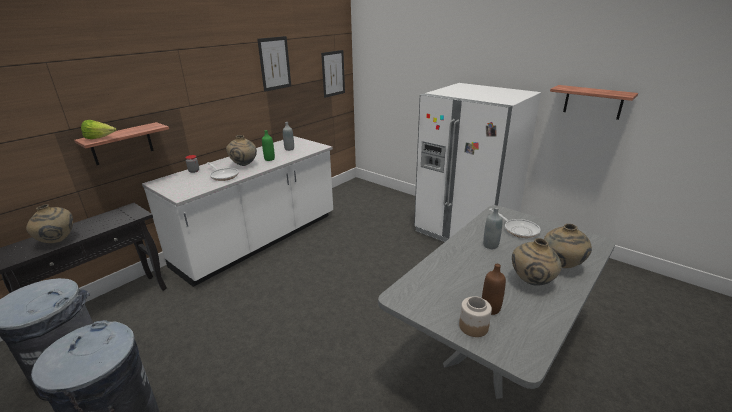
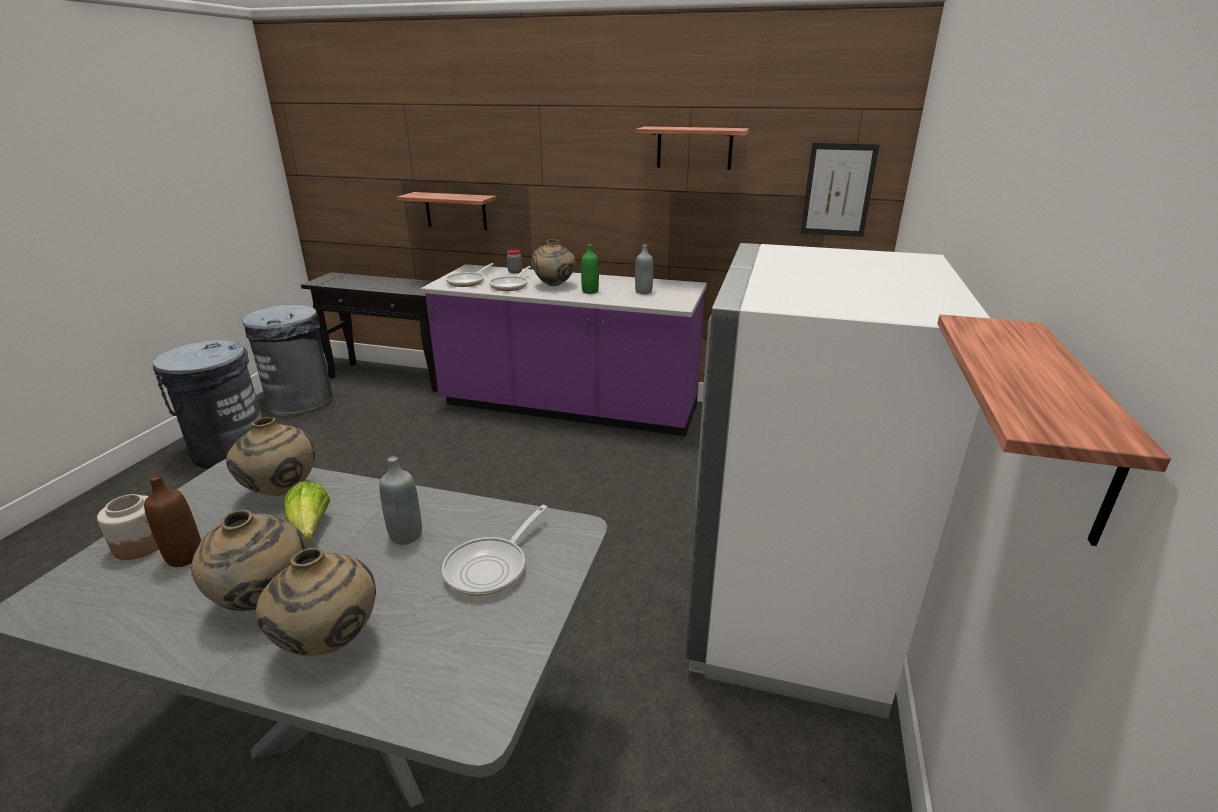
camera: 65 degrees right, 0 degrees up
beige vase [26,204,73,243] -> beige vase moved to [226,417,316,496]
lettuce [81,120,116,139] -> lettuce moved to [284,481,330,540]
white counter [142,136,333,287] -> purple counter [420,264,707,436]
picture [257,36,291,92] -> shelf [636,126,749,170]
none -> frying pan [446,263,493,287]

